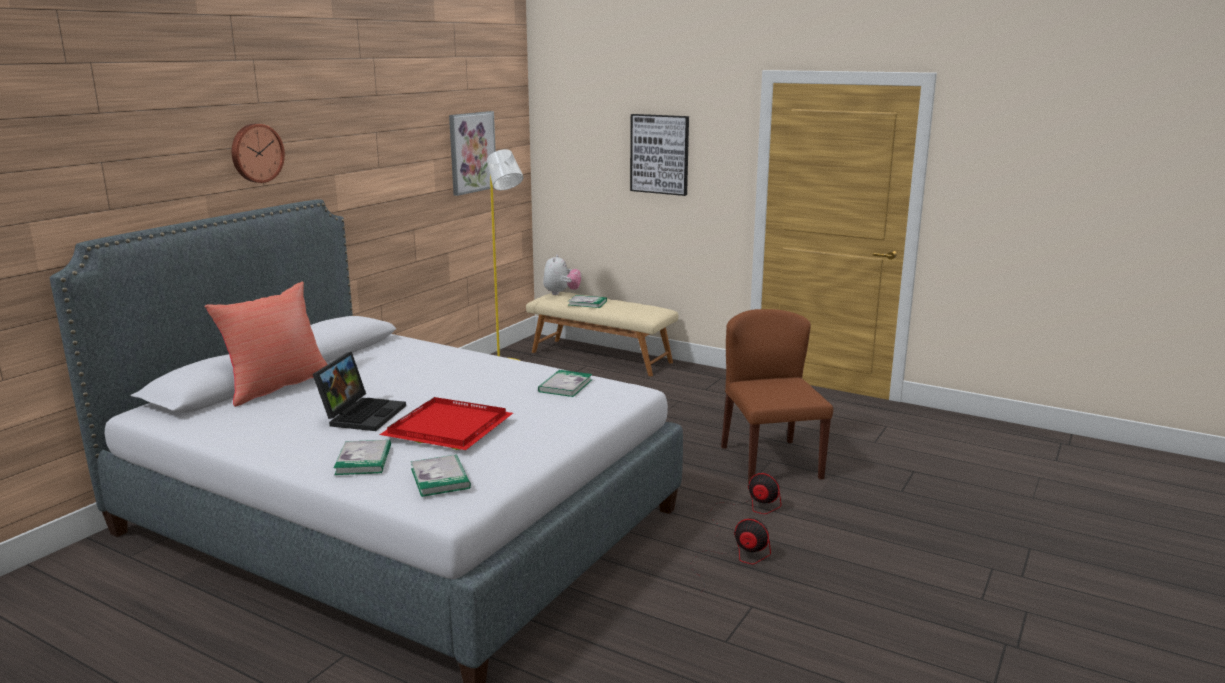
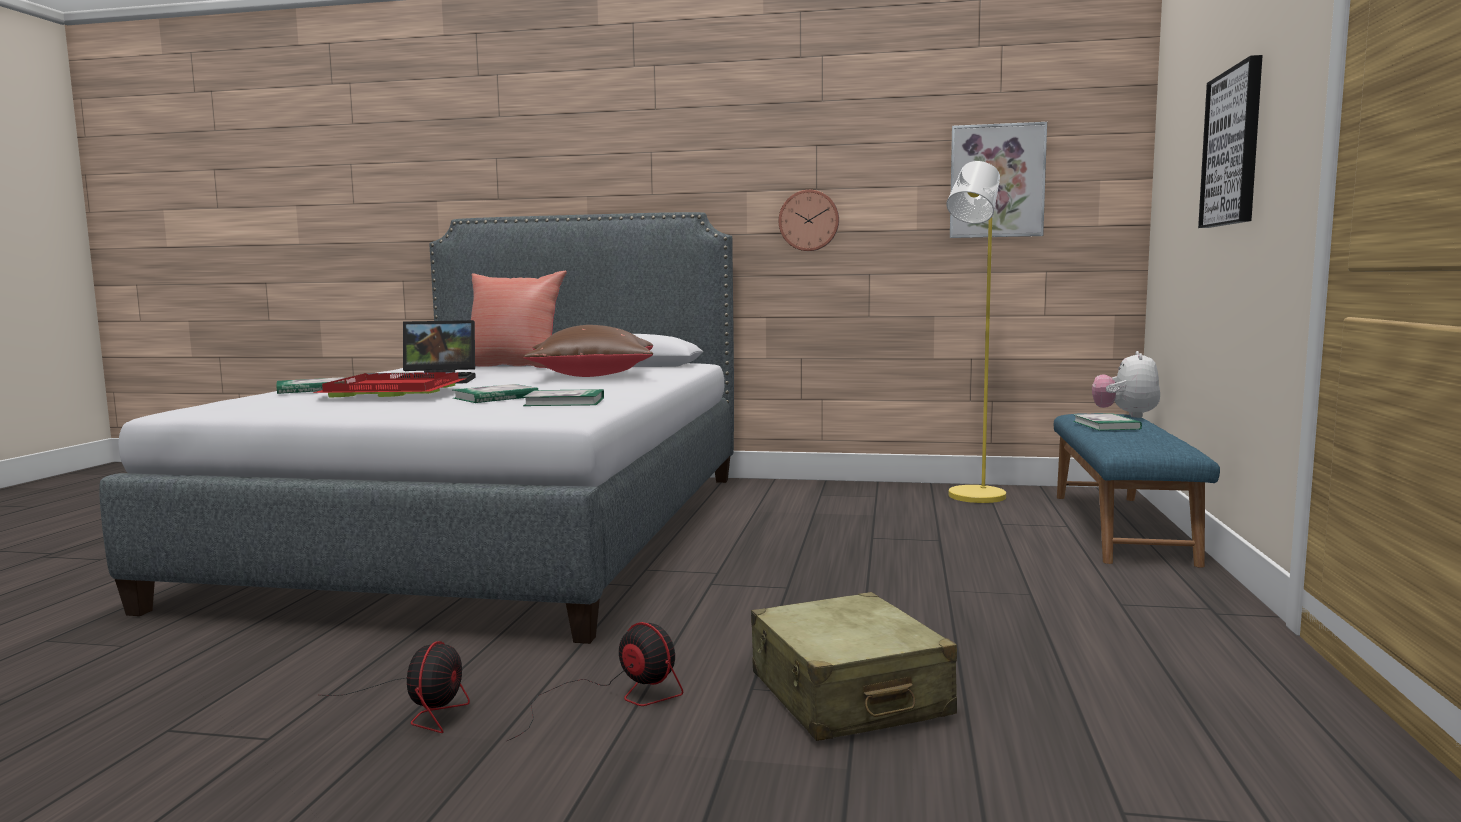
camera: 70 degrees right, 10 degrees down
wall clock [232,124,285,183] -> wall clock moved to [779,190,839,251]
book [411,455,471,497] -> book moved to [453,384,538,403]
beige bench [526,292,678,376] -> blue bench [1054,413,1220,568]
plush toy [543,254,581,295] -> plush toy turned 120 degrees clockwise [1092,351,1160,418]
fan [708,473,781,537] -> fan turned 60 degrees counterclockwise [506,622,683,742]
brown chair [721,309,833,484] -> beige suitcase [751,592,957,741]
none -> brown pillow [524,325,653,377]

